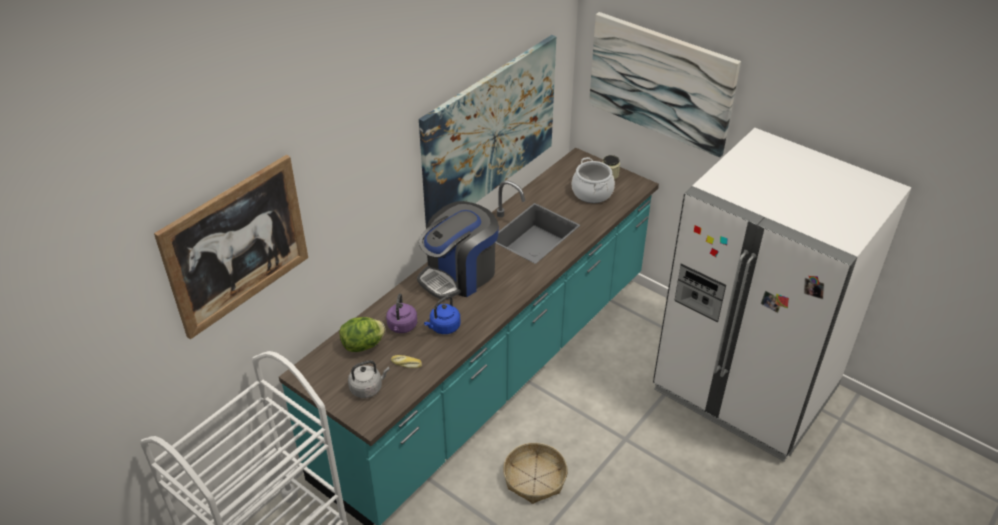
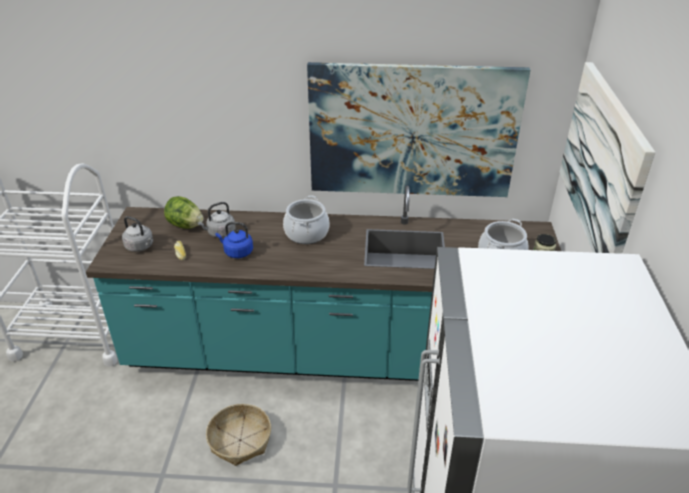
camera: 55 degrees right, 5 degrees down
picture [154,155,308,339] -> none
purple kettle [386,293,417,333] -> grey kettle [198,202,236,238]
coffee machine [417,201,499,299] -> cooking pot [283,195,330,244]

